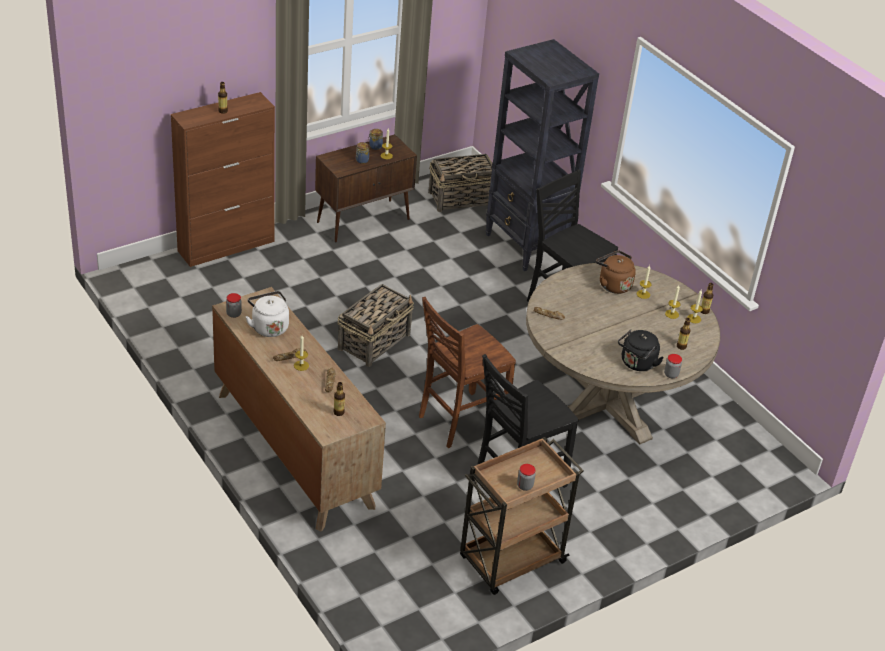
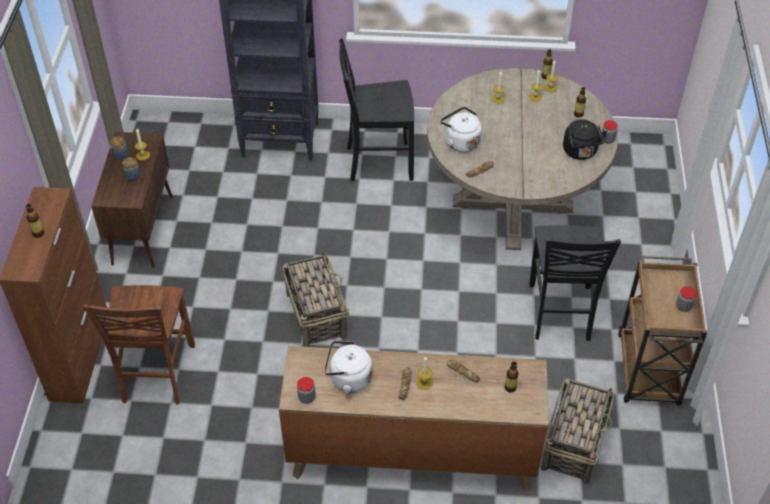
camera: 50 degrees left, 10 degrees up
brown chair [419,297,516,448] -> brown chair moved to [83,285,195,405]
basket [428,154,492,212] -> basket moved to [541,378,614,484]
brown kettle [596,250,636,294] -> none
none -> white kettle [440,107,482,153]

